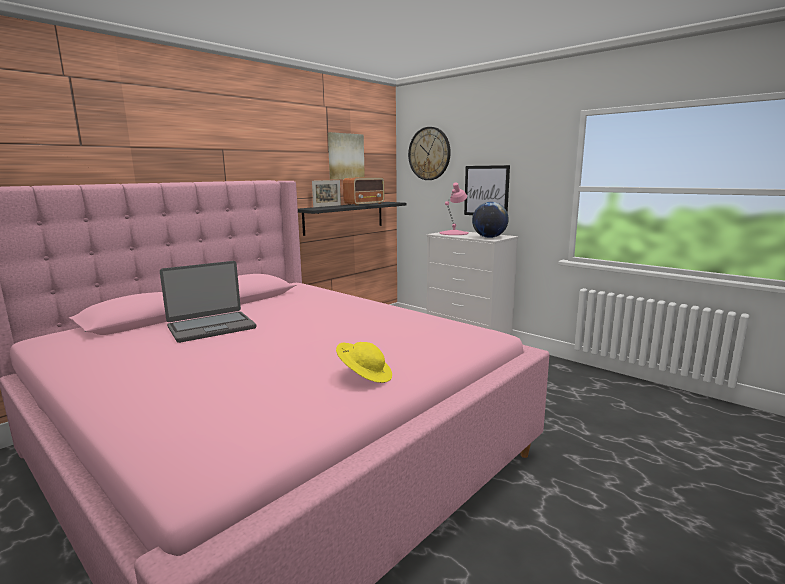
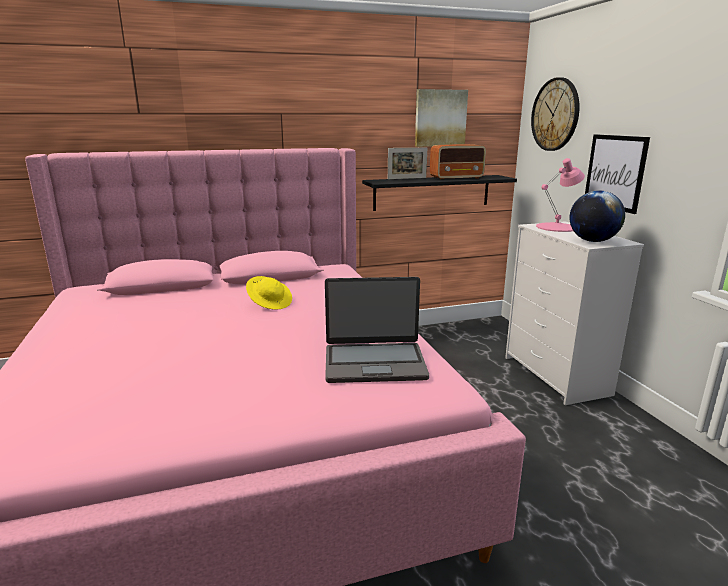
camera: 30 degrees right, 5 degrees up
laptop [160,261,257,343] -> laptop moved to [325,277,429,383]
yellow hat [336,342,392,383] -> yellow hat moved to [246,276,292,309]

